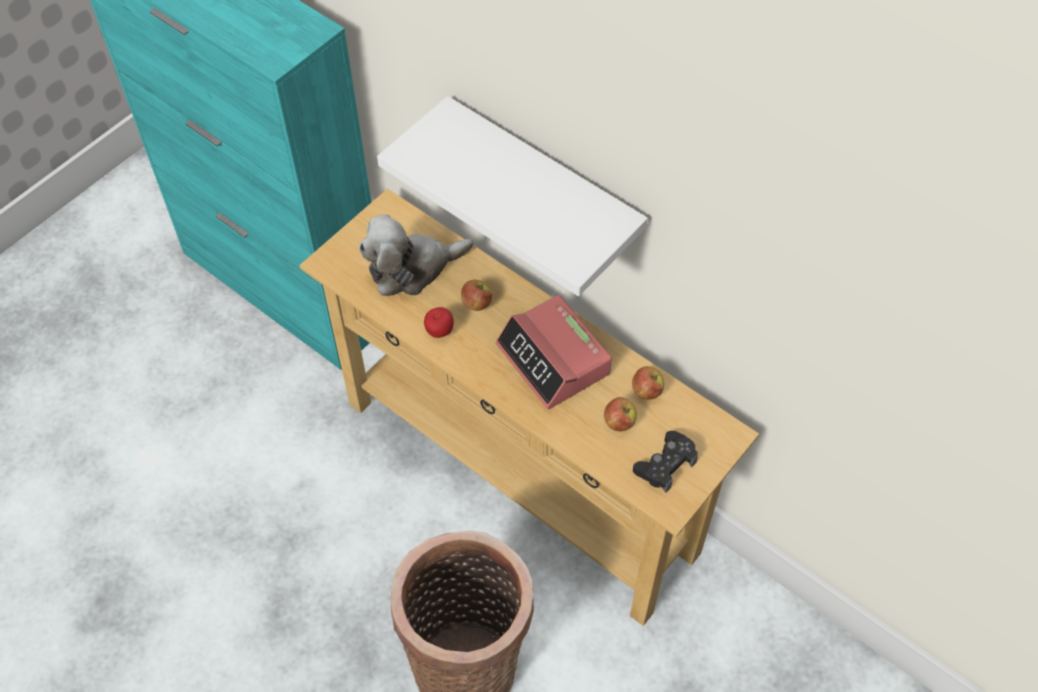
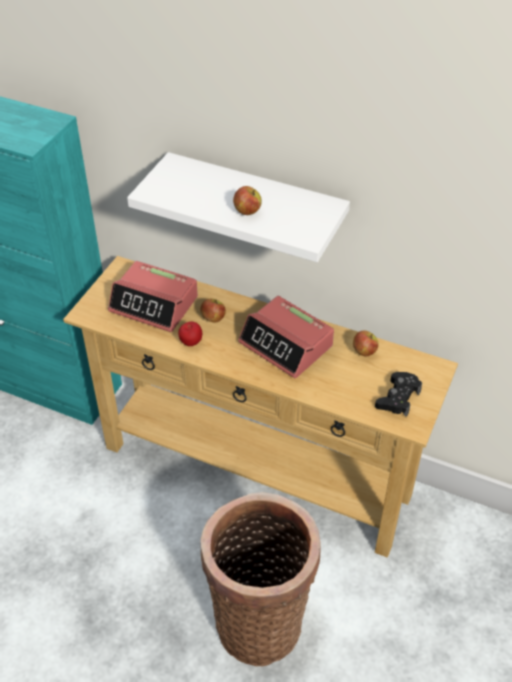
camera: 15 degrees left, 10 degrees down
plush toy [359,214,473,296] -> alarm clock [108,261,198,332]
apple [604,397,637,431] -> apple moved to [233,186,262,215]

